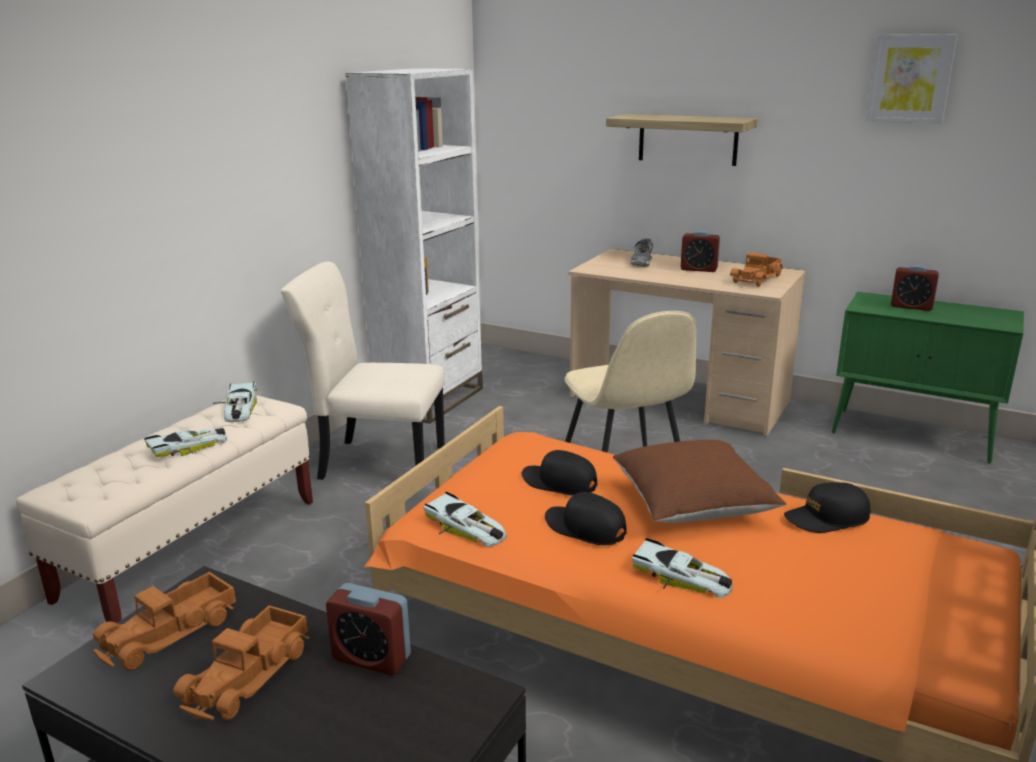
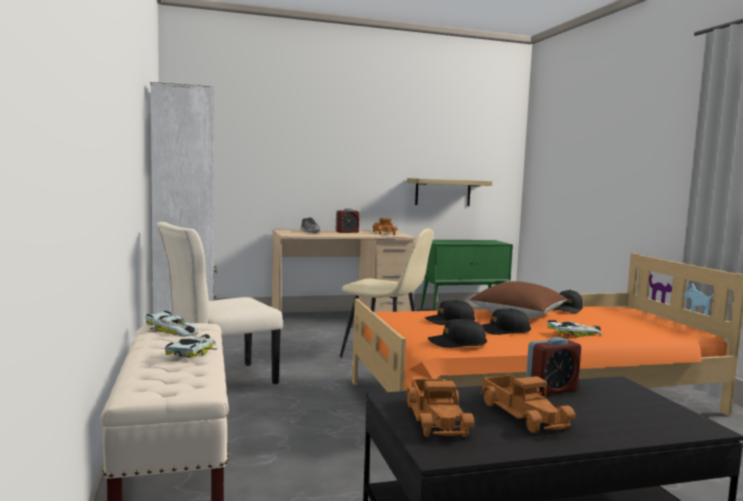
camera: 45 degrees left, 15 degrees down
toy car [423,492,507,547] -> black cap [428,319,487,348]
shelf [606,114,758,166] -> shelf moved to [407,178,492,206]
picture [865,34,957,124] -> none
alarm clock [891,265,939,311] -> none

